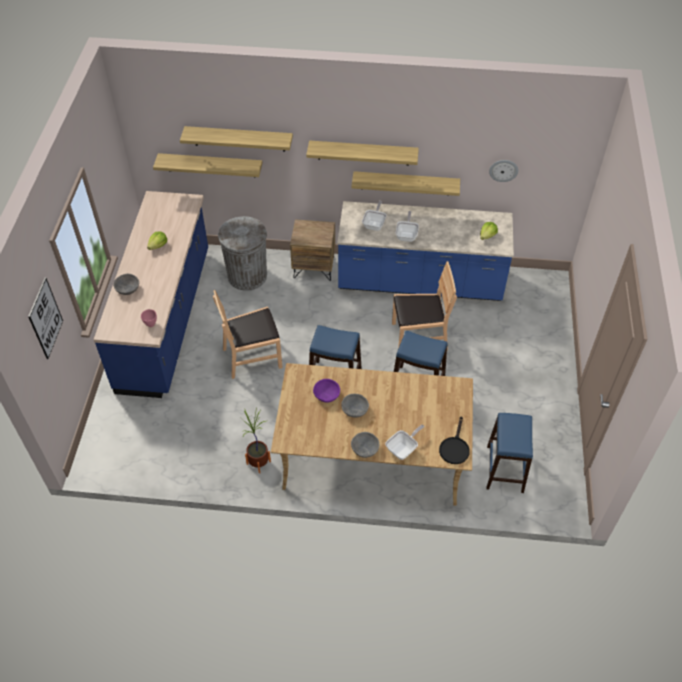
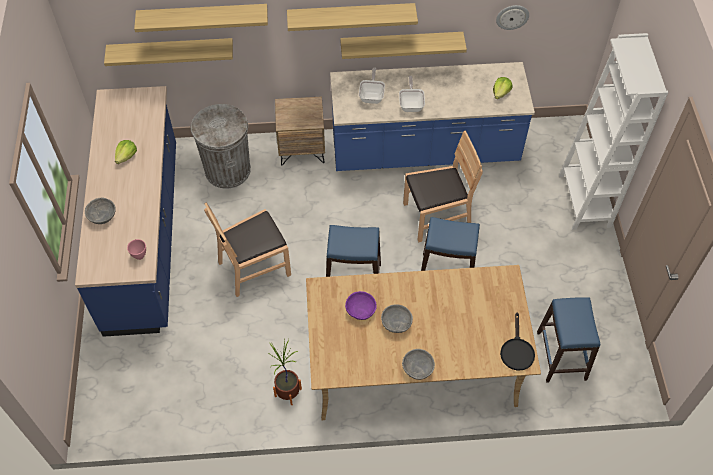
camera: 10 degrees left, 5 degrees up
picture [28,277,63,359] -> none
frying pan [385,425,425,460] -> none
none -> white bookcase [559,33,668,230]

